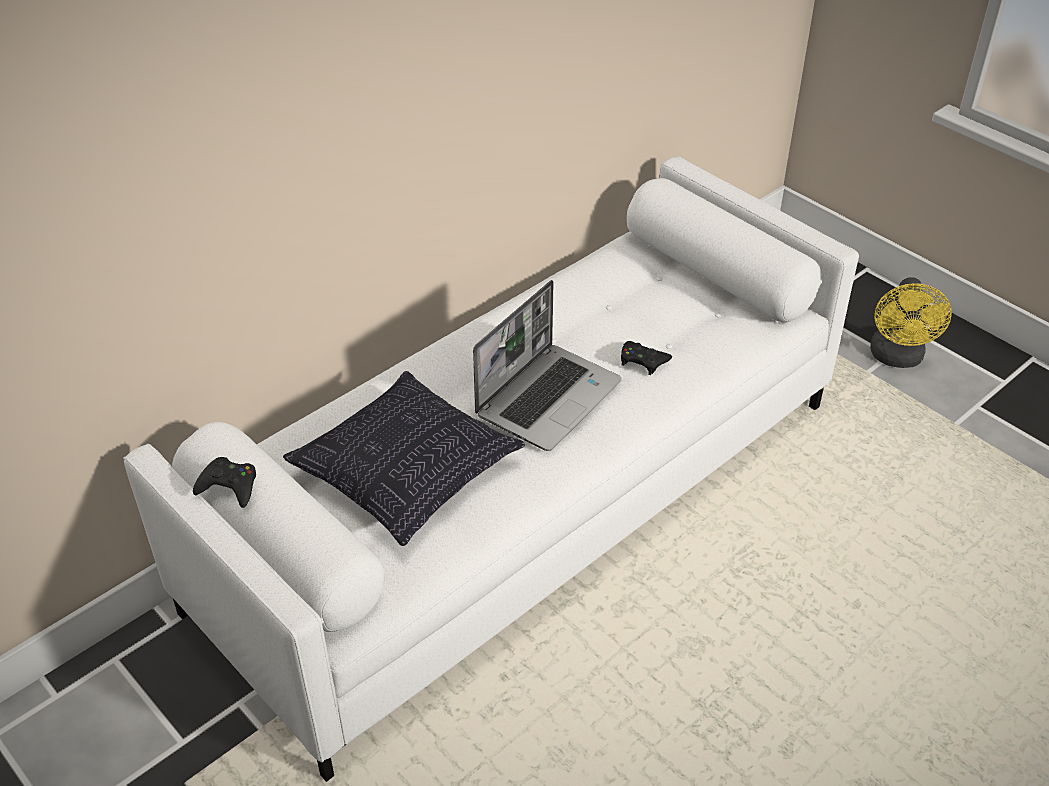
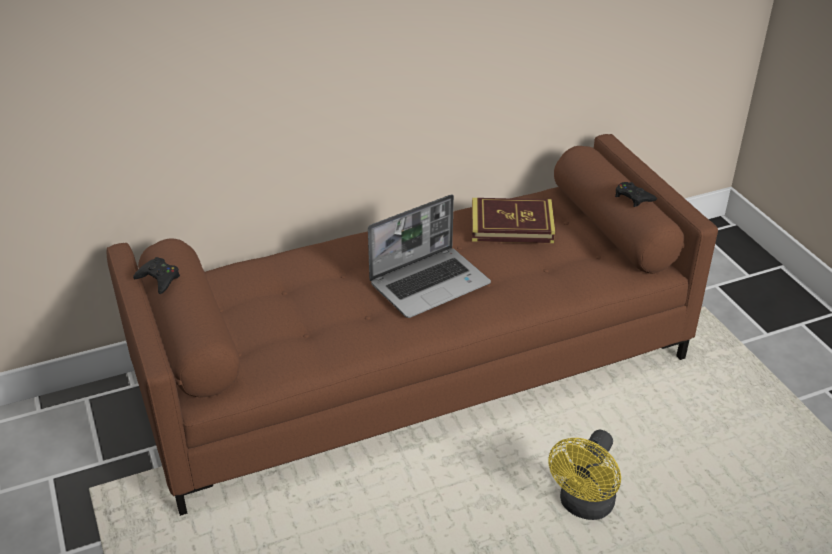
camera: 20 degrees right, 5 degrees down
white sofa [123,156,859,782] -> brown sofa [106,134,718,516]
pillow [283,371,525,546] -> none
black game controller [621,341,672,375] -> black game controller moved to [615,182,657,207]
yellow fan [870,277,952,368] -> yellow fan moved to [548,430,621,520]
none -> book [472,198,555,243]

